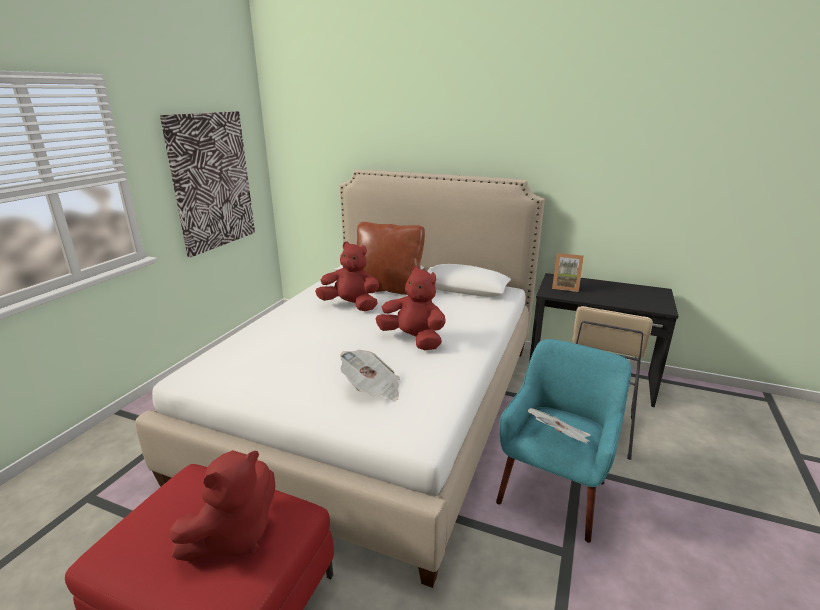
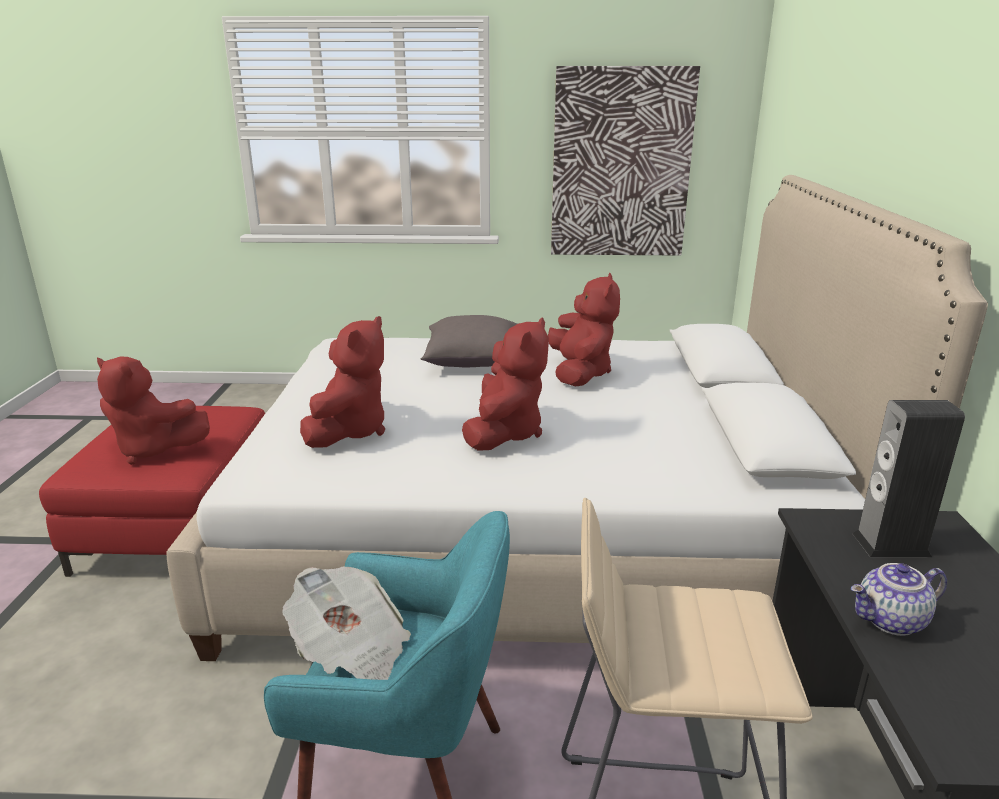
camera: 70 degrees right, 0 degrees up
newspaper [340,350,400,401] -> red plush toy [300,316,385,448]
brown pillow [357,222,425,295] -> none
picture frame [552,253,584,292] -> speaker [852,400,965,557]
none -> grey pillow [420,315,518,367]
none -> teapot [851,563,947,636]

